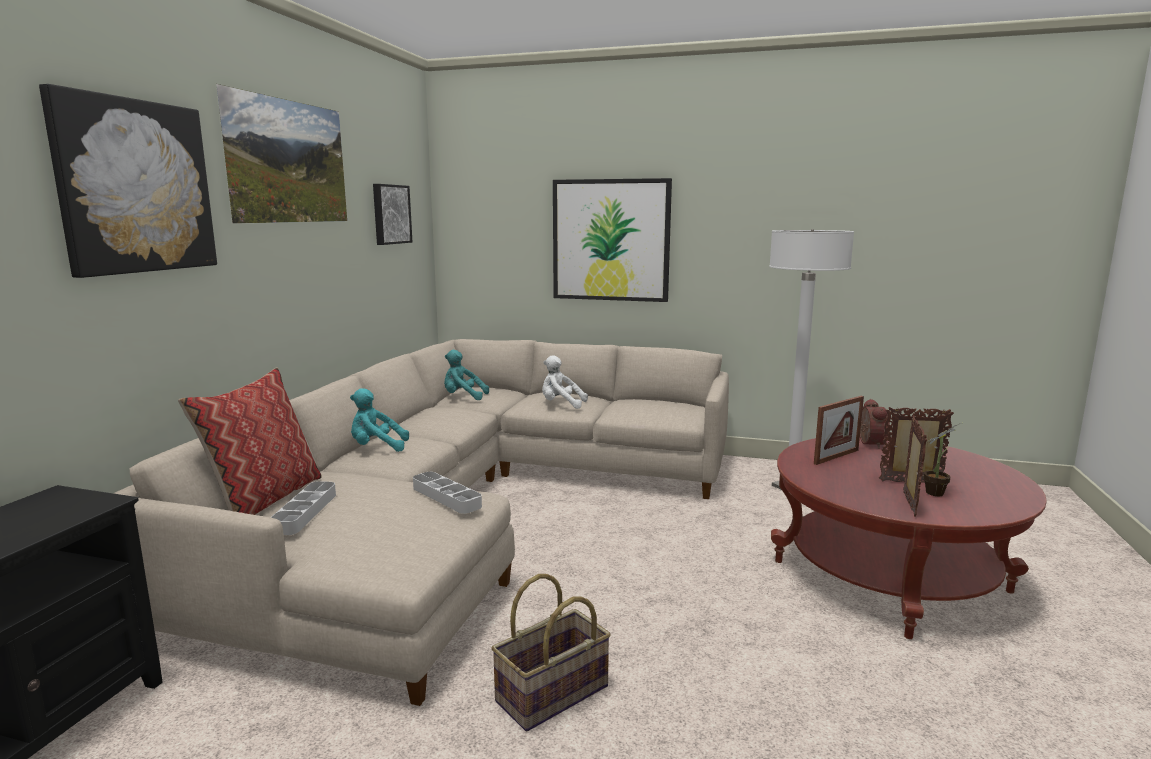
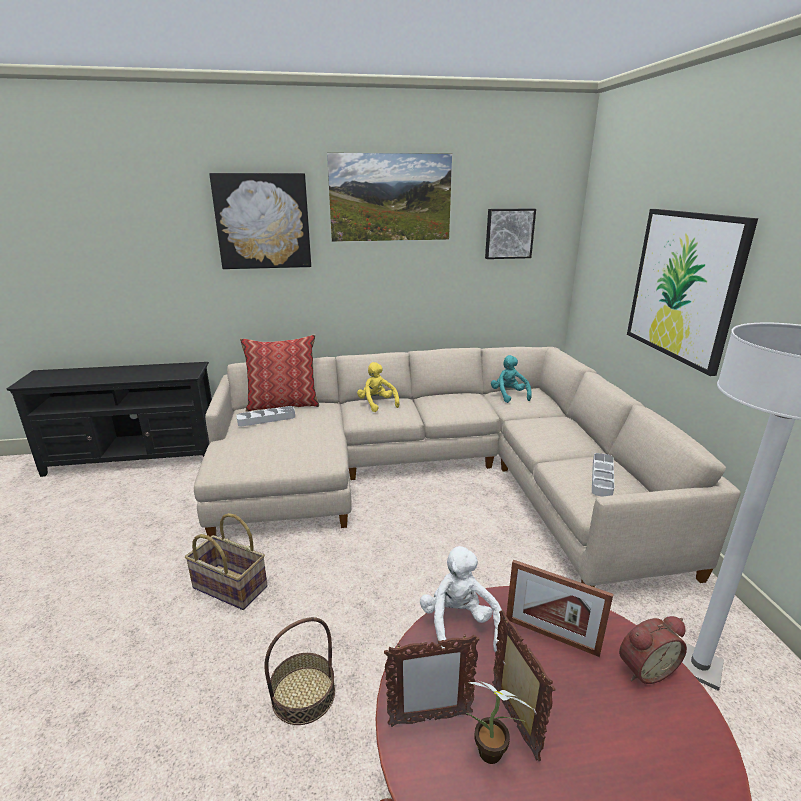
camera: 65 degrees right, 10 degrees up
turquoise plush toy [350,388,409,452] -> yellow plush toy [357,362,400,412]
grey tray [413,472,482,514] -> grey tray moved to [592,453,614,497]
white plush toy [542,355,588,409] -> white plush toy moved to [420,546,502,653]
none -> basket [264,617,335,725]

